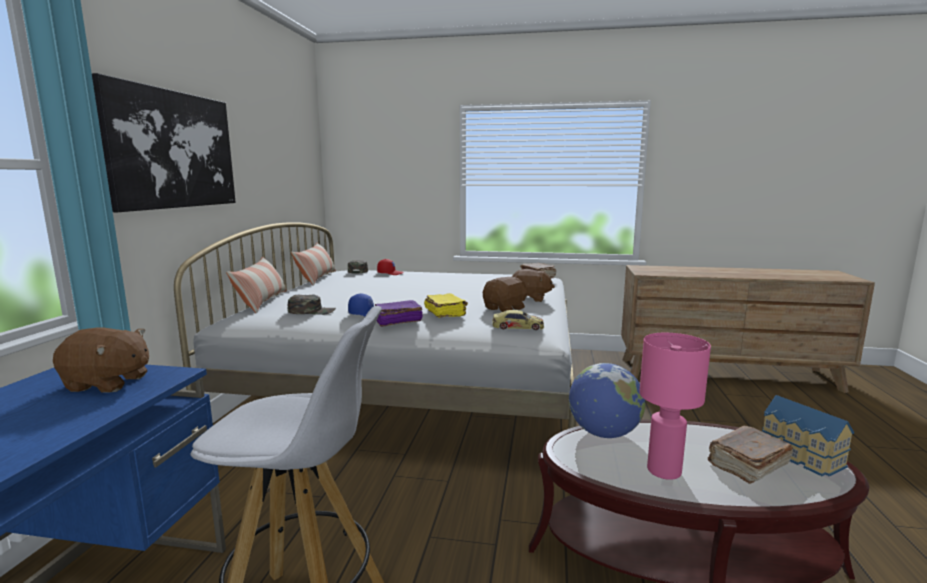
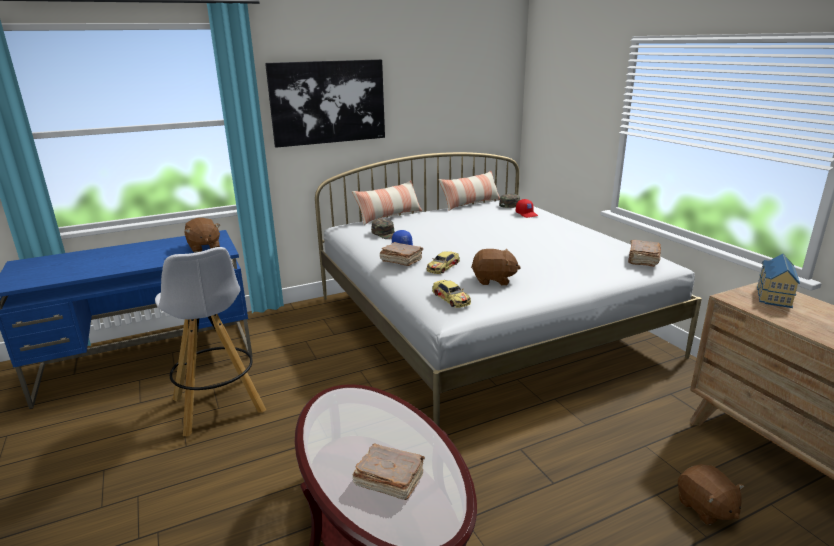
camera: 55 degrees right, 10 degrees up
purple book [375,300,423,327] -> brown book [380,242,423,266]
yellow book [424,293,468,318] -> toy car [427,251,460,274]
brown plush toy [512,269,555,302] -> brown plush toy moved to [678,464,744,525]
globe [569,363,645,438] -> none
pink table lamp [639,333,711,480] -> none
toy house [762,395,854,476] -> toy house moved to [757,254,800,308]

